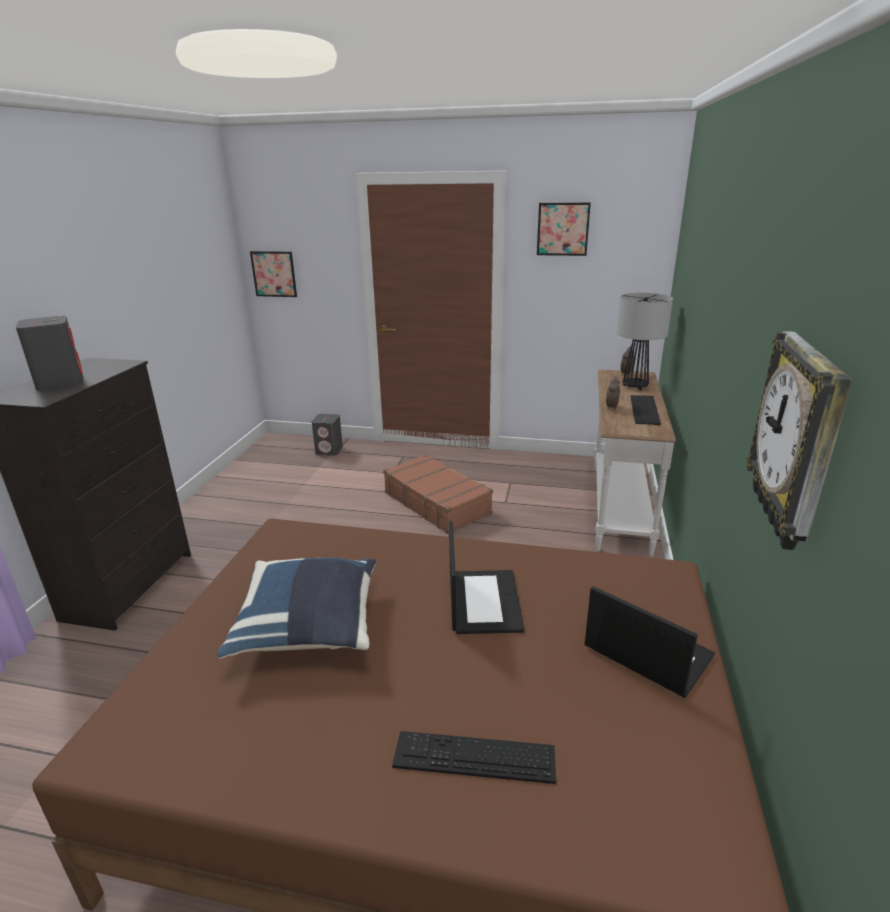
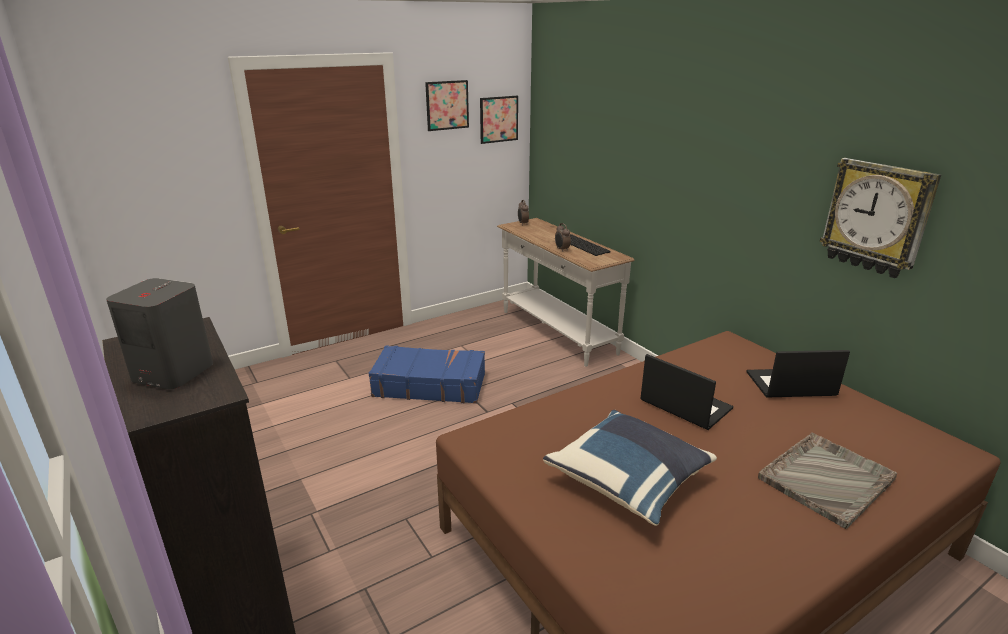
camera: 45 degrees left, 0 degrees up
picture [250,251,297,297] -> picture moved to [480,96,518,144]
grey speaker [312,414,343,456] -> none
brown suitcase [383,454,493,534] -> blue suitcase [369,345,485,404]
keyboard [392,731,556,784] -> grey tray [758,433,897,529]
table lamp [616,293,673,390] -> none

